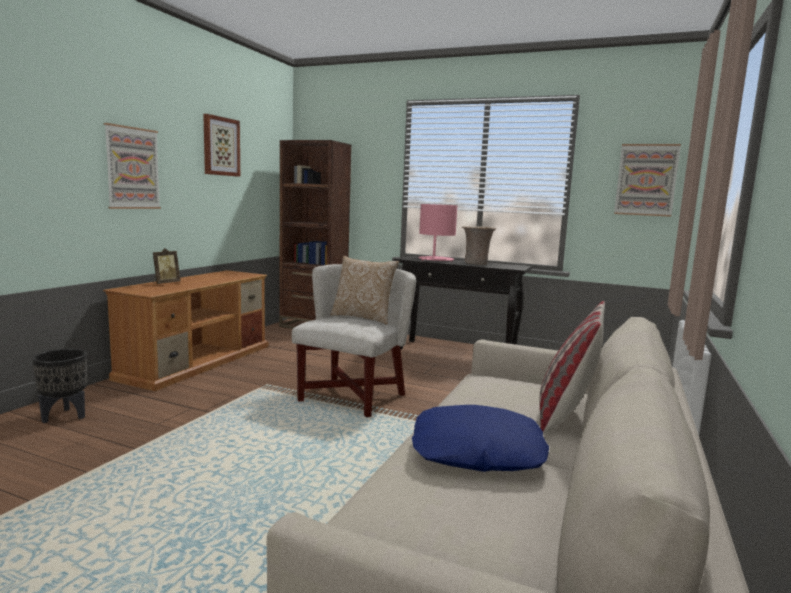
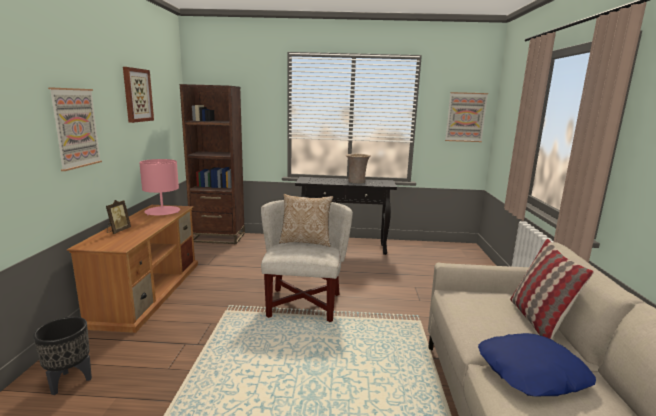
camera: 20 degrees left, 5 degrees up
pink table lamp [418,204,457,262] -> pink table lamp moved to [139,159,180,215]

